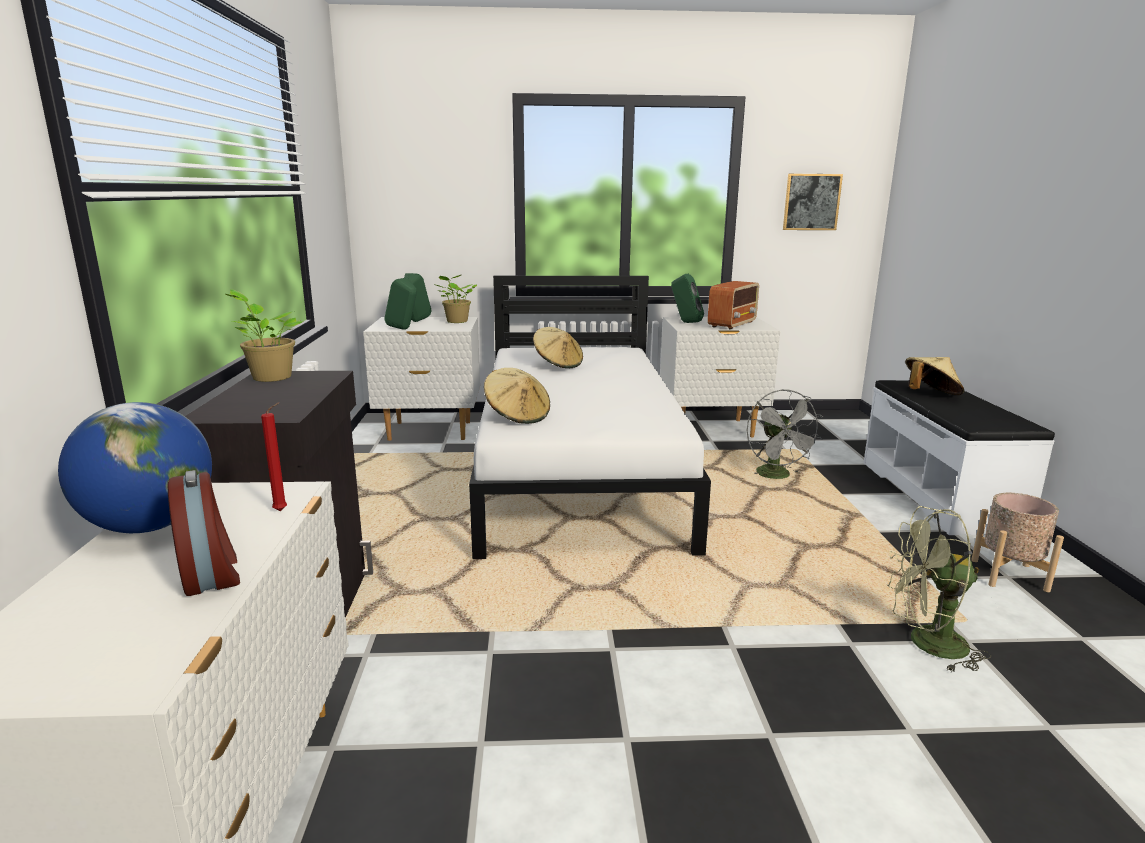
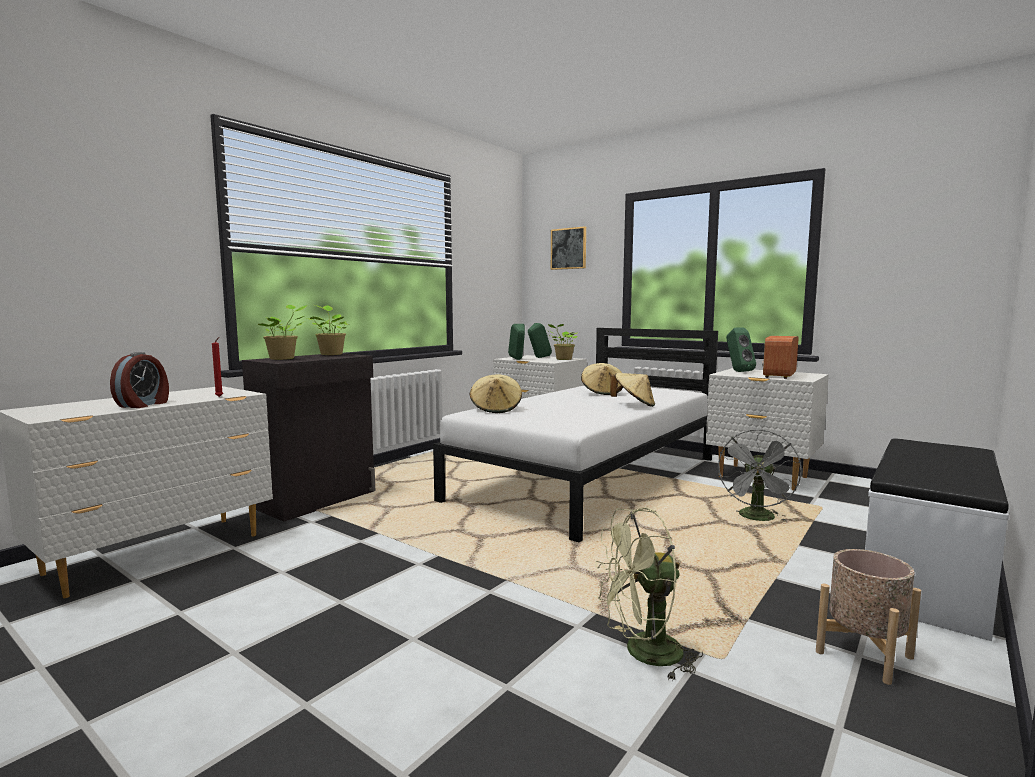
camera: 40 degrees right, 10 degrees down
globe [58,402,212,533] -> none
radio [708,281,759,329] -> radio turned 135 degrees clockwise [762,336,798,379]
picture [783,174,843,230] -> picture moved to [551,226,586,270]
green fan [886,506,991,672] -> green fan turned 60 degrees counterclockwise [595,507,703,682]
beige hat [905,357,964,395] -> beige hat moved to [610,373,655,407]
none -> potted plant [258,305,307,360]

